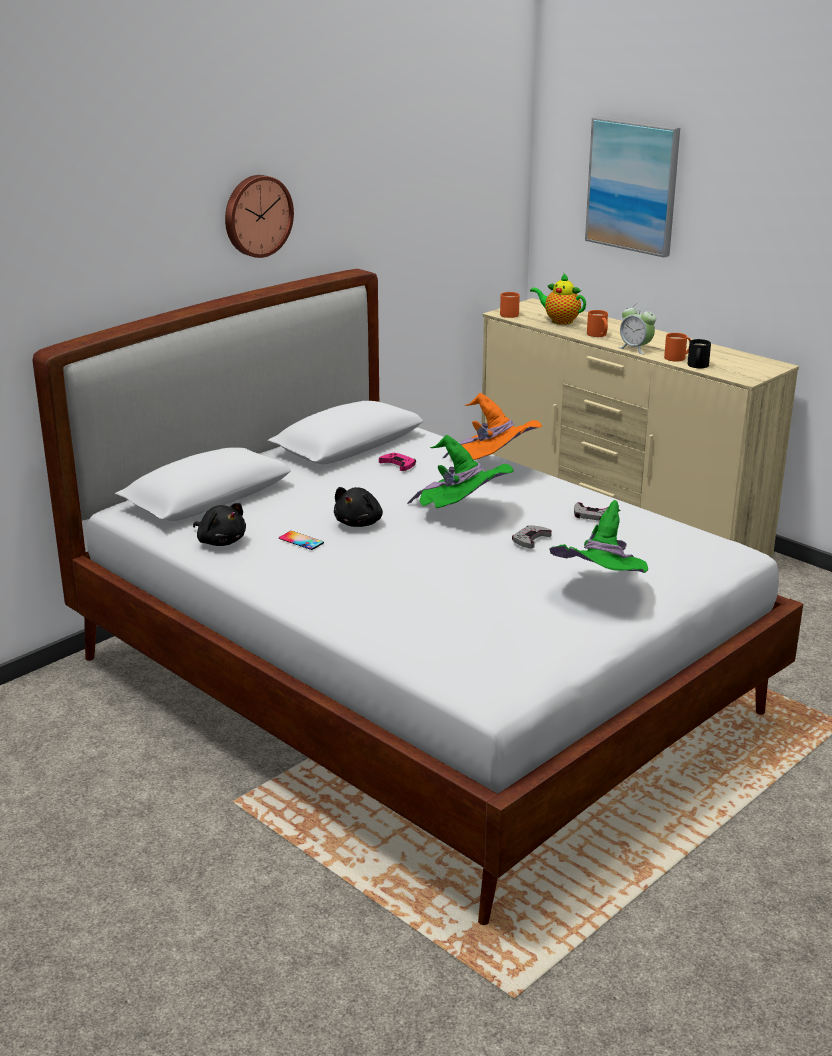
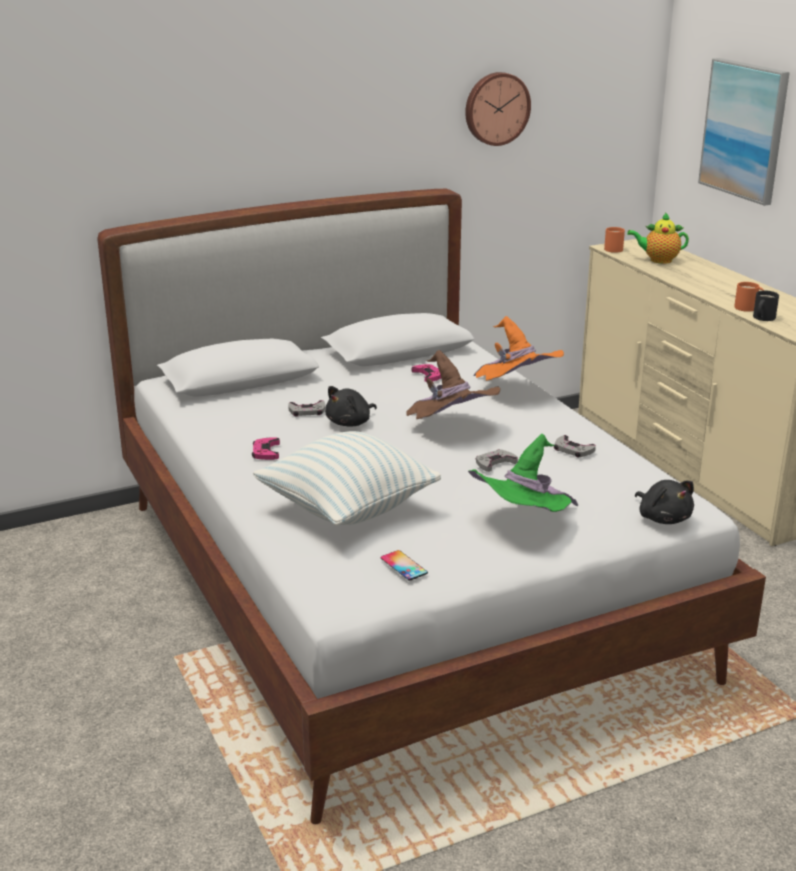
camera: 20 degrees right, 0 degrees up
black plush toy [193,503,246,546] -> black plush toy moved to [635,480,694,524]
wall clock [225,175,294,258] -> wall clock moved to [465,72,531,146]
phone [279,531,324,550] -> phone moved to [381,550,428,581]
green hat [407,435,513,508] -> brown hat [407,350,500,419]
teapot [530,273,586,325] -> teapot turned 45 degrees counterclockwise [627,212,689,264]
orange mug [587,310,608,337] -> none
alarm clock [618,303,656,354] -> none
none -> pink game controller [252,437,280,460]
none -> pillow [253,431,441,525]
none -> grey game controller [288,400,325,417]

